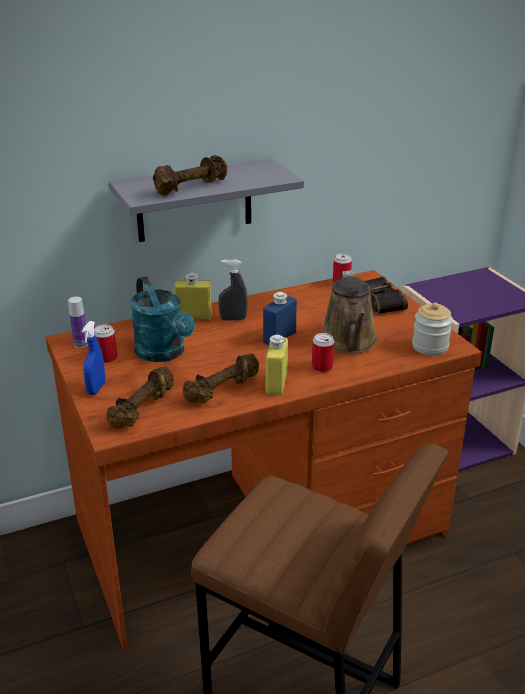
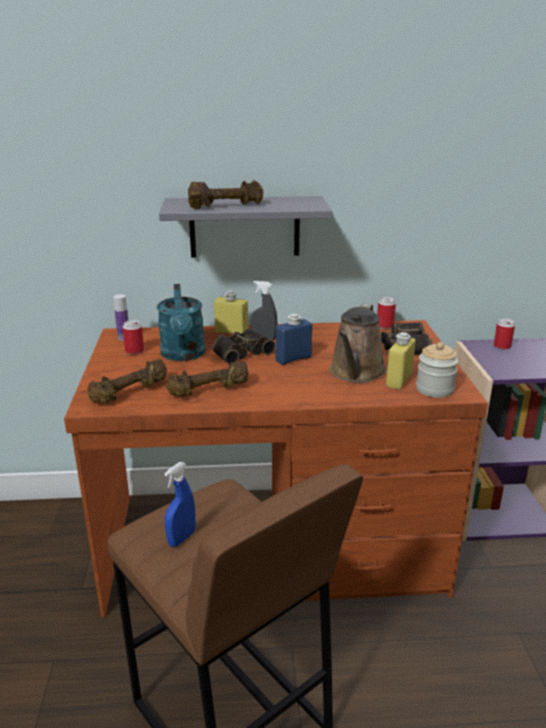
camera: 20 degrees right, 5 degrees down
blue spray bottle [81,321,105,395] -> blue spray bottle moved to [164,462,196,547]
yellow bottle [266,335,288,395] -> yellow bottle moved to [386,332,416,389]
can [312,333,334,372] -> can moved to [494,318,515,350]
none -> binoculars [212,329,276,365]

